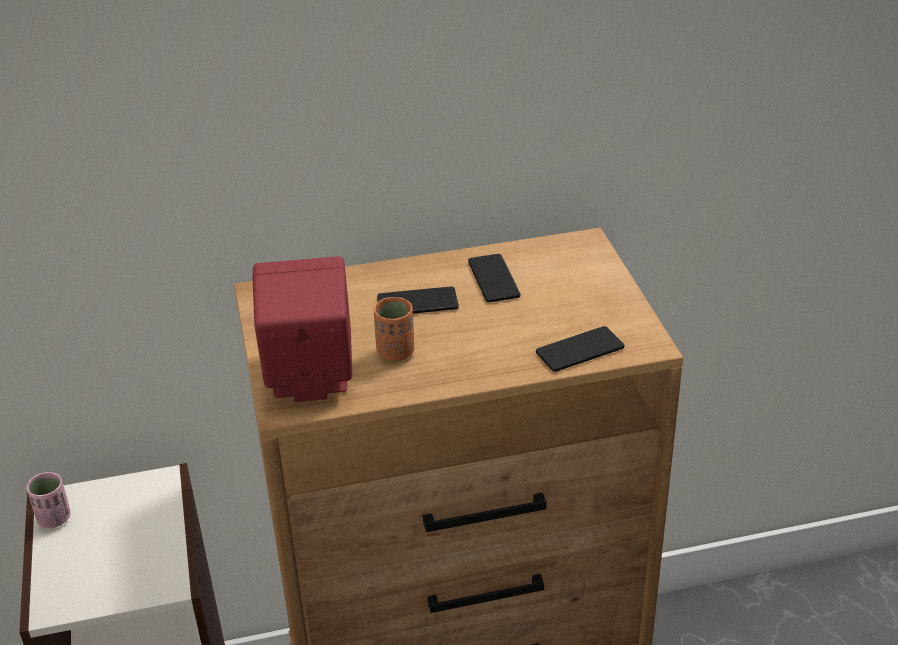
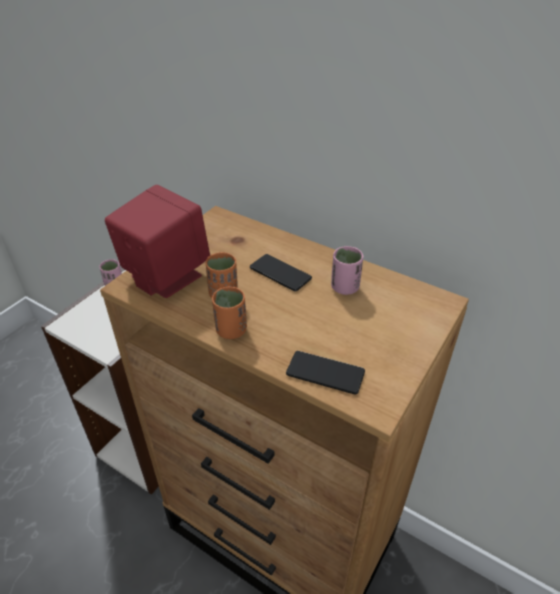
camera: 45 degrees right, 5 degrees up
phone [468,254,521,302] -> pink cup [331,246,364,295]
none -> orange cup [212,287,247,339]

